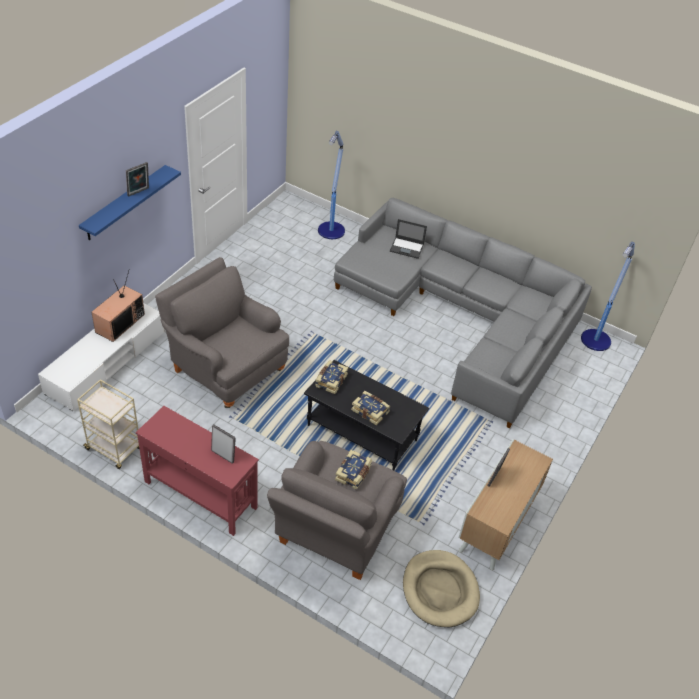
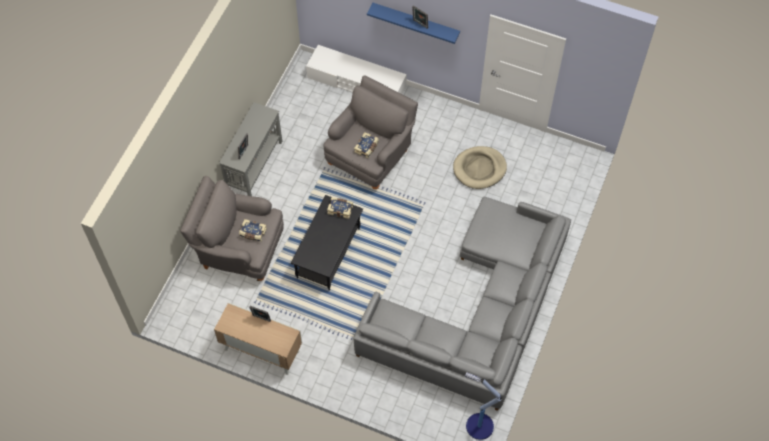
camera: 85 degrees right, 15 degrees up
beige cart [77,379,139,469] -> none
television [91,271,145,342] -> none
red console table [136,406,259,536] -> grey console table [219,102,282,196]
floor lamp [318,131,345,239] -> none
book [351,391,390,425] -> book moved to [354,132,379,158]
laptop [390,219,427,259] -> none
beige dog bed [403,550,480,627] -> beige dog bed moved to [453,146,507,189]

